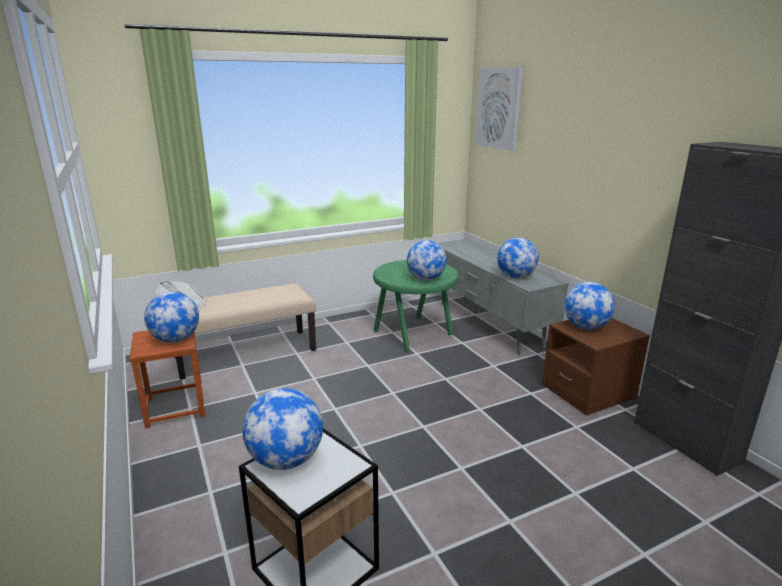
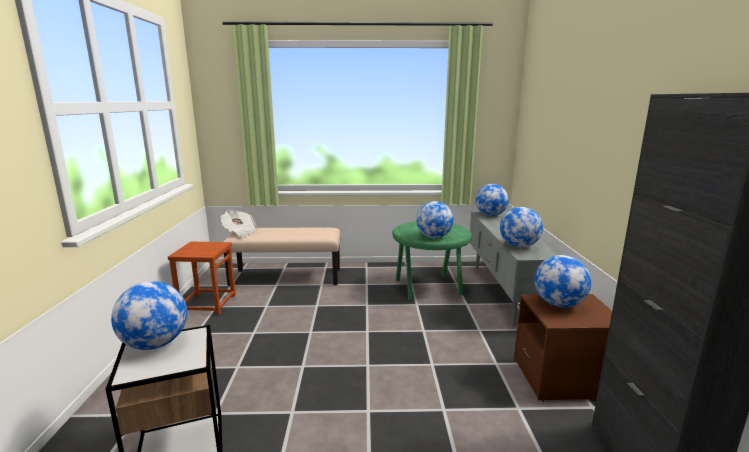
camera: 25 degrees right, 5 degrees down
globe [144,292,199,343] -> globe moved to [475,184,509,216]
picture [475,67,523,151] -> none

